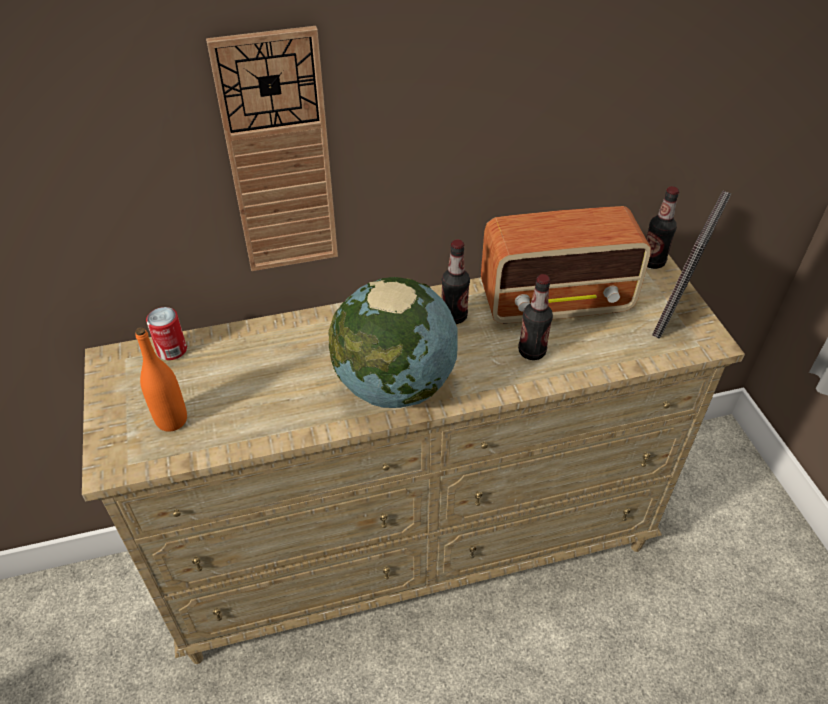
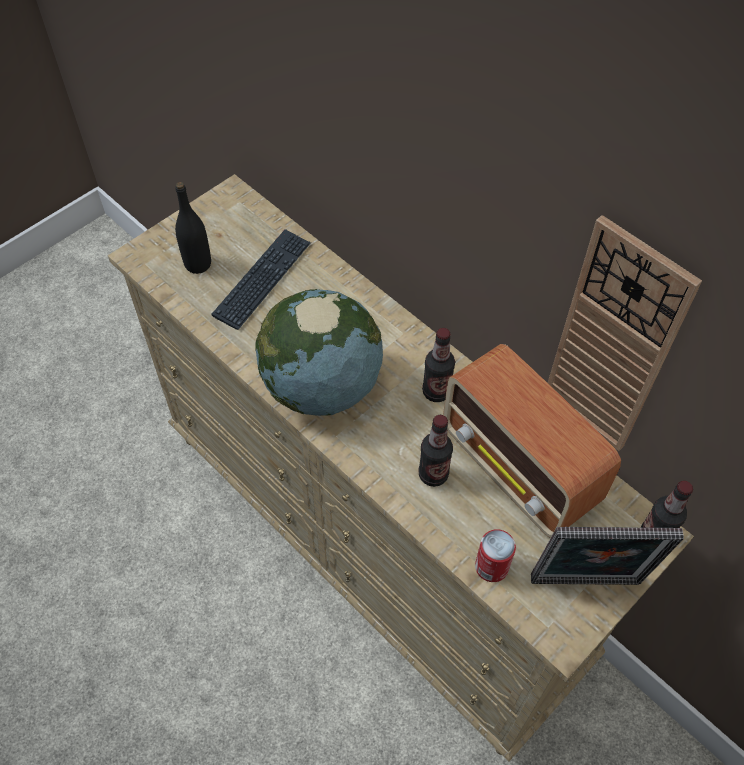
camera: 60 degrees right, 10 degrees up
orange bottle [135,327,187,431] -> black bottle [175,182,211,274]
can [146,307,187,360] -> can moved to [475,529,516,582]
wall clock [206,26,338,271] -> wall clock moved to [548,215,702,451]
none -> keyboard [211,229,311,330]

